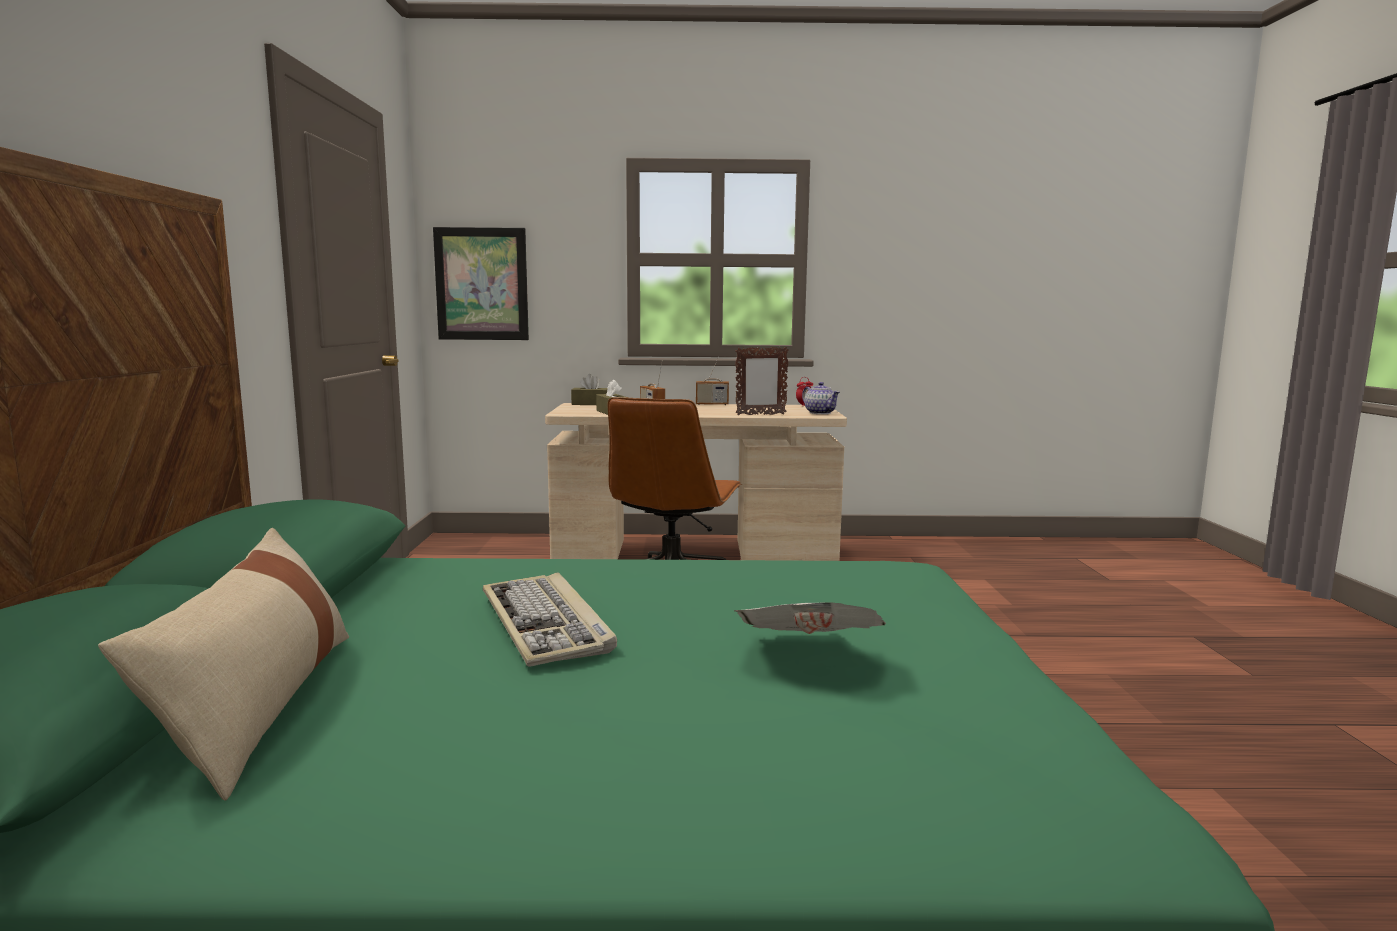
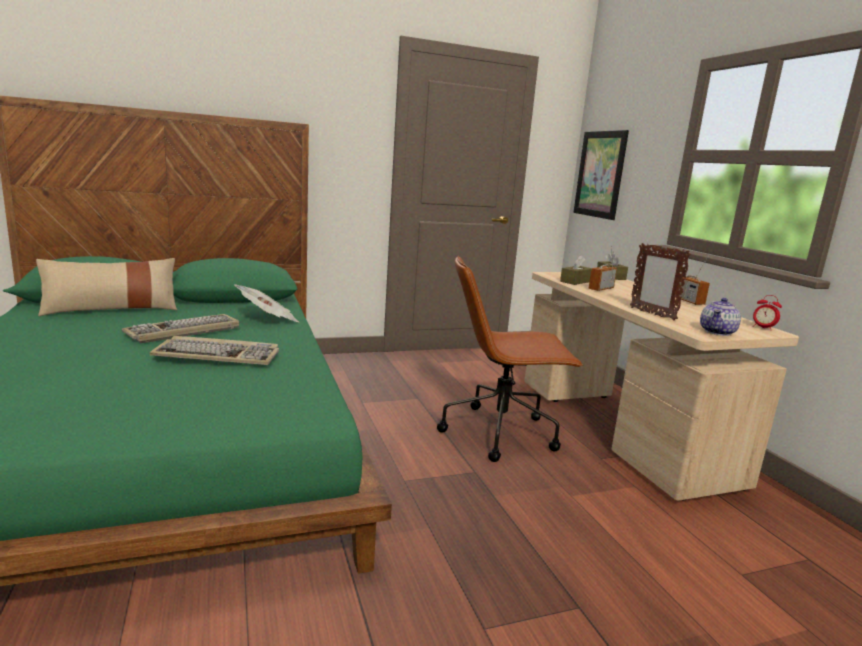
camera: 70 degrees right, 5 degrees up
newspaper [733,603,886,634] -> newspaper moved to [234,284,299,322]
none -> keyboard [150,336,279,365]

